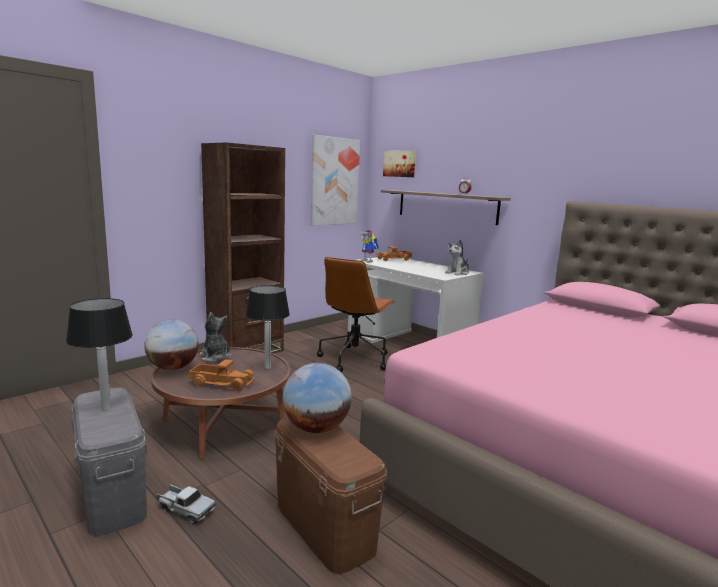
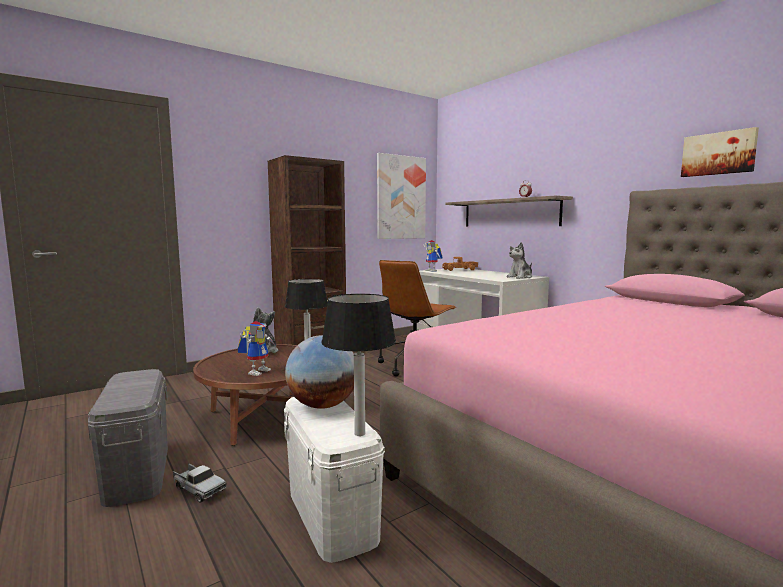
camera: 10 degrees right, 5 degrees down
table lamp [66,298,133,410] -> table lamp moved to [321,294,396,436]
globe [144,319,199,370] -> none
toy truck [189,359,254,391] -> toy robot [238,321,275,376]
brown storage box [274,417,387,574] -> white storage box [284,397,385,563]
picture [383,151,416,177] -> picture moved to [681,127,759,177]

